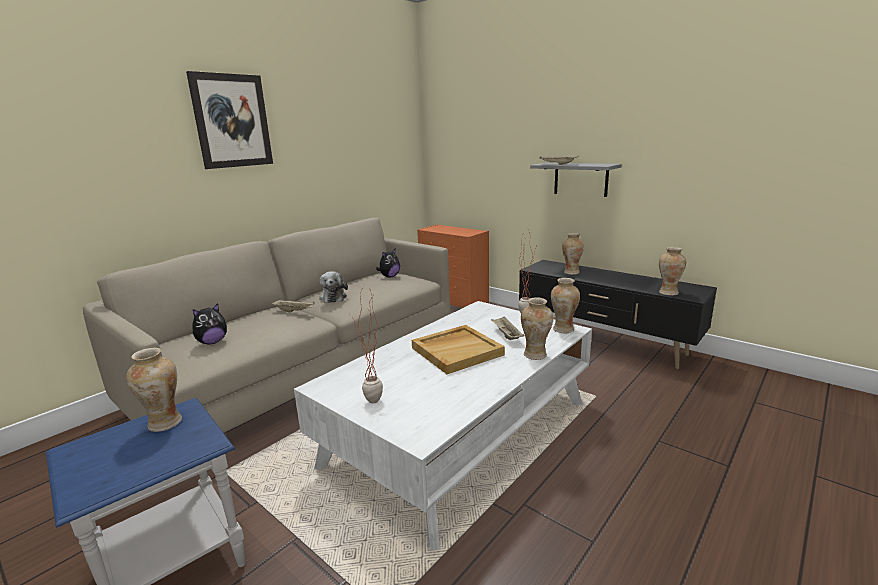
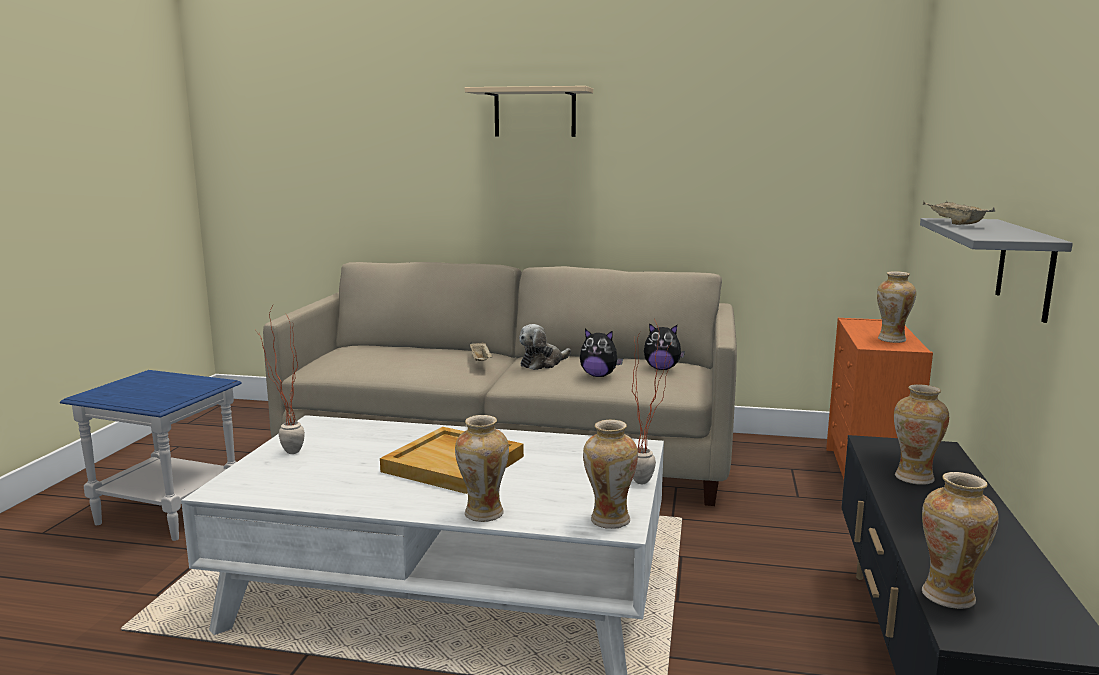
camera: 60 degrees right, 5 degrees down
vase [126,348,182,432] -> vase moved to [877,271,916,343]
picture [186,71,273,169] -> beige shelf [465,86,593,137]
plush toy [192,303,227,345] -> plush toy moved to [580,329,623,377]
beige tray [491,317,524,340] -> none

